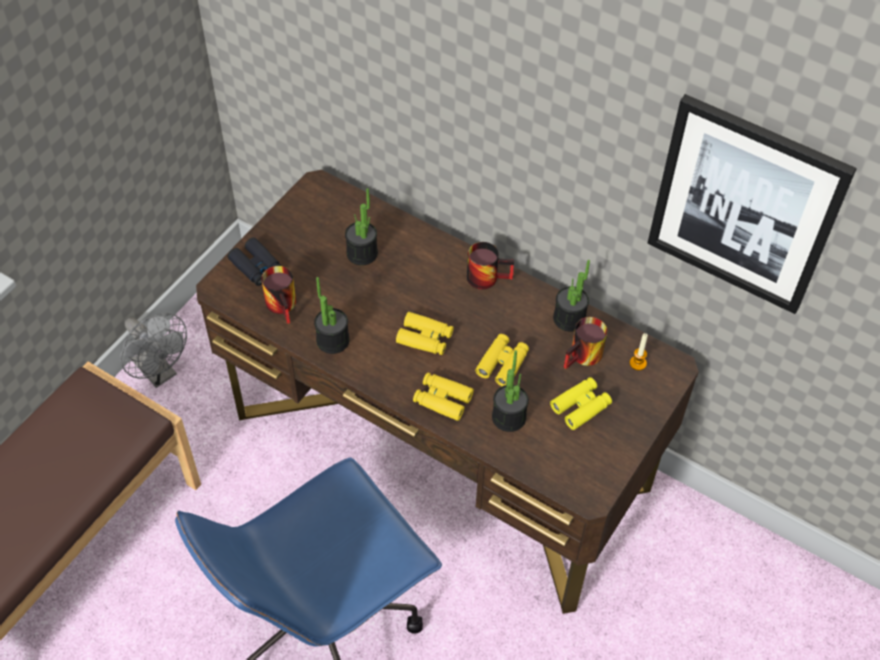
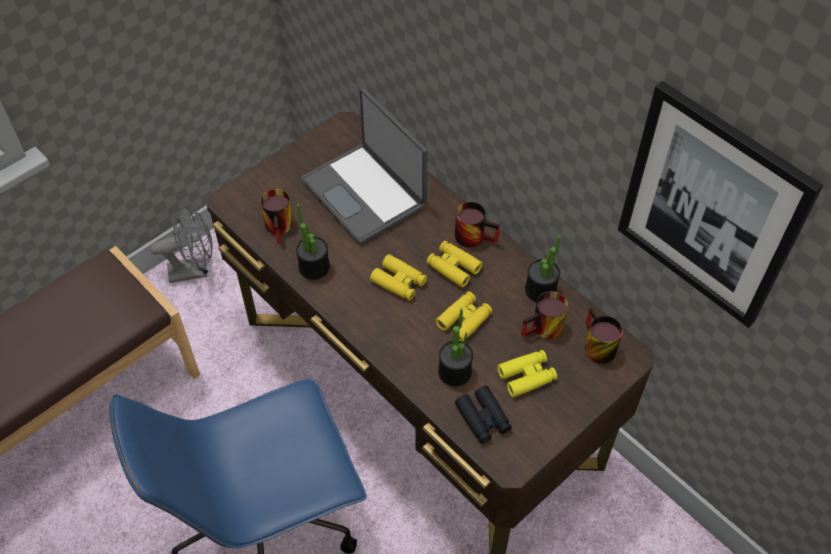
camera: 15 degrees right, 0 degrees up
grey fan [120,313,187,388] -> grey fan turned 75 degrees counterclockwise [150,205,213,283]
black binoculars [228,237,282,286] -> black binoculars moved to [455,385,512,444]
potted plant [345,188,378,265] -> laptop [301,88,427,245]
yellow binoculars [413,373,474,421] -> yellow binoculars moved to [426,241,483,288]
candle [630,333,648,370] -> mug [585,307,623,364]

